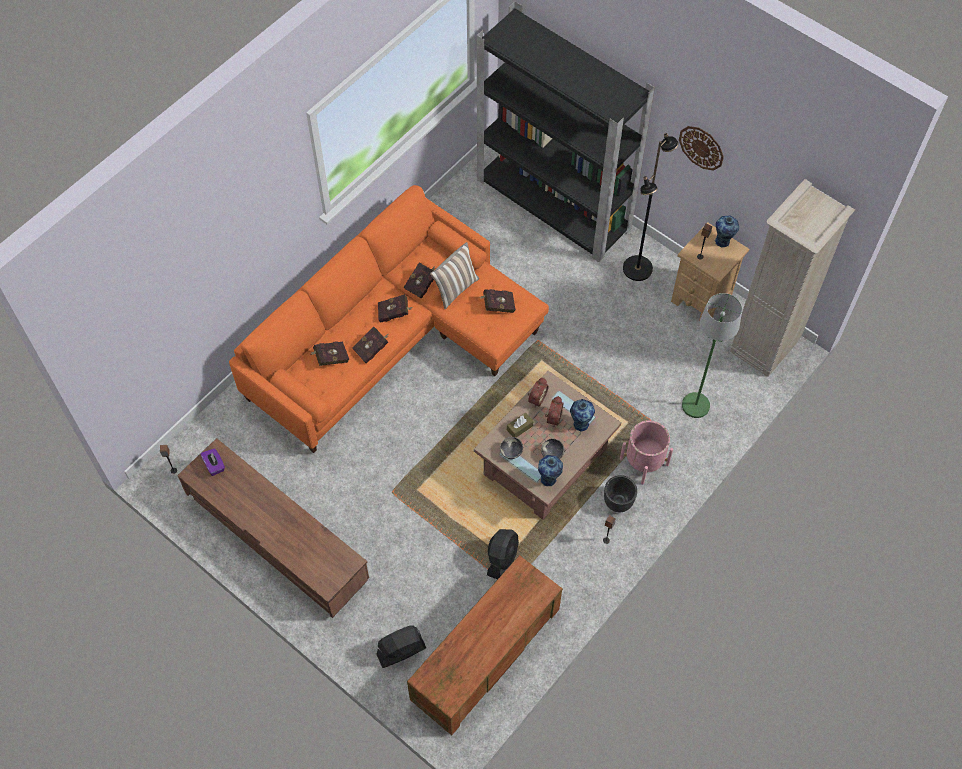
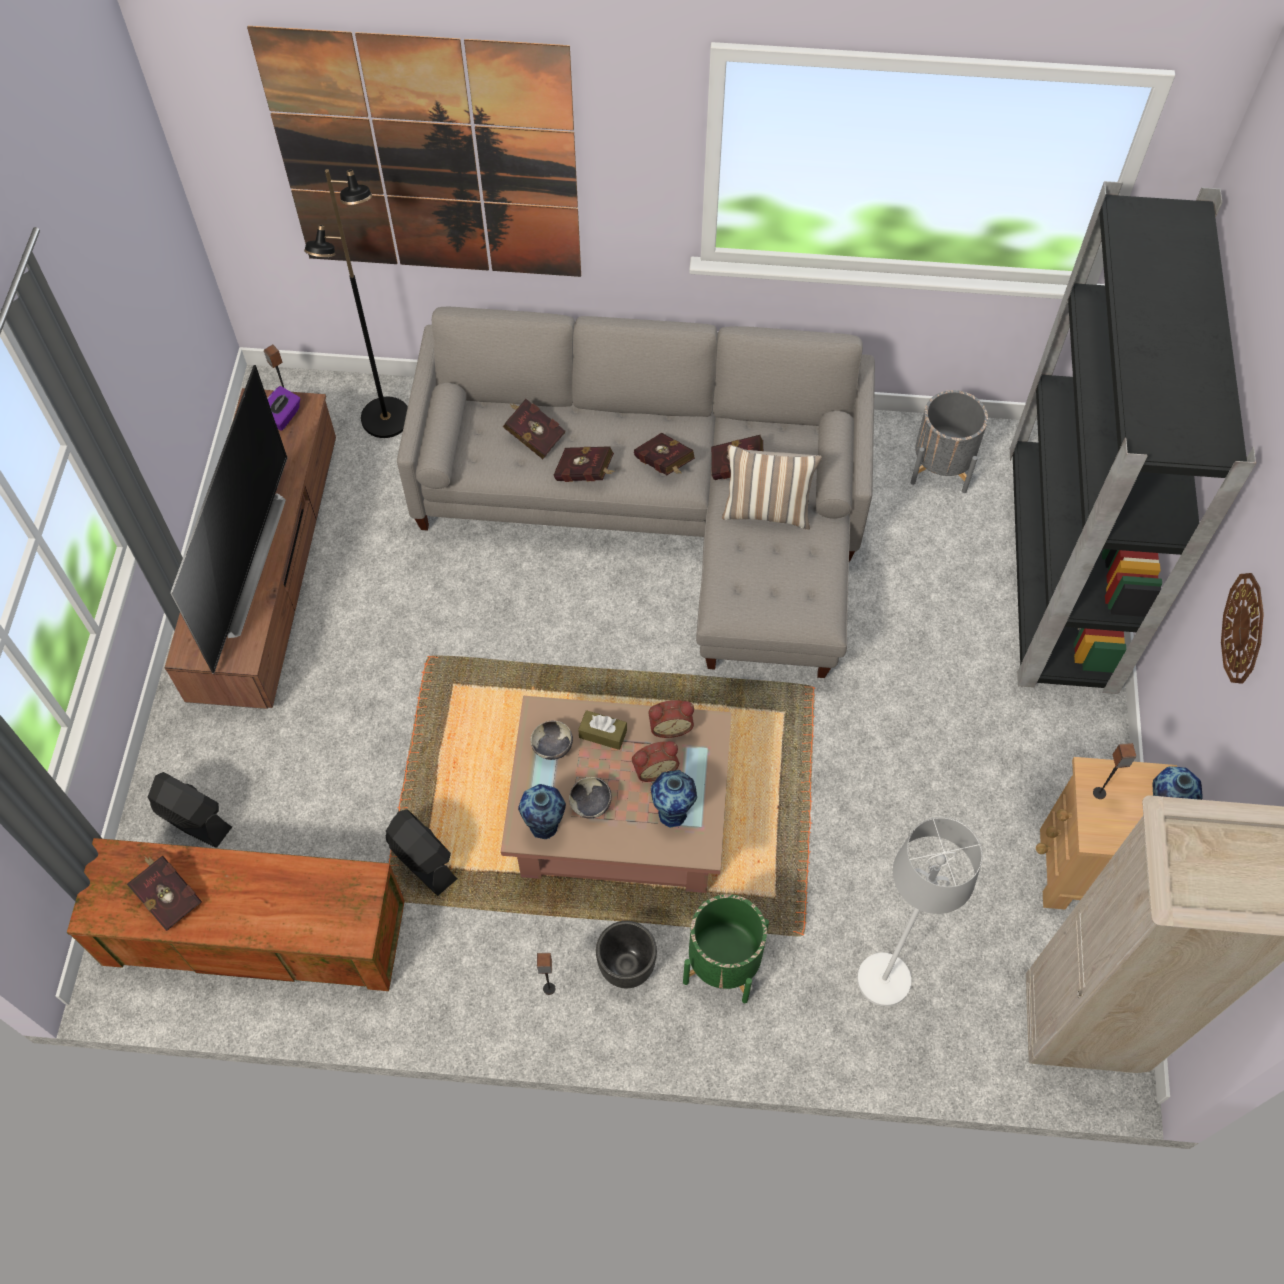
camera: 55 degrees right, 0 degrees up
orange sofa [229,185,549,453] -> grey sofa [397,307,875,678]
red book [479,289,516,313] -> red book moved to [127,856,202,931]
black fan [487,529,519,579] -> black fan turned 120 degrees counterclockwise [386,810,457,896]
pink planter [620,420,673,484] -> green planter [683,894,769,1003]
black floor lamp [623,133,679,281] -> black floor lamp moved to [304,169,408,438]
green floor lamp [682,293,742,418] -> white floor lamp [857,817,983,1006]
none -> television [170,365,287,674]
none -> picture [247,26,581,277]
none -> grey planter [911,390,988,493]

